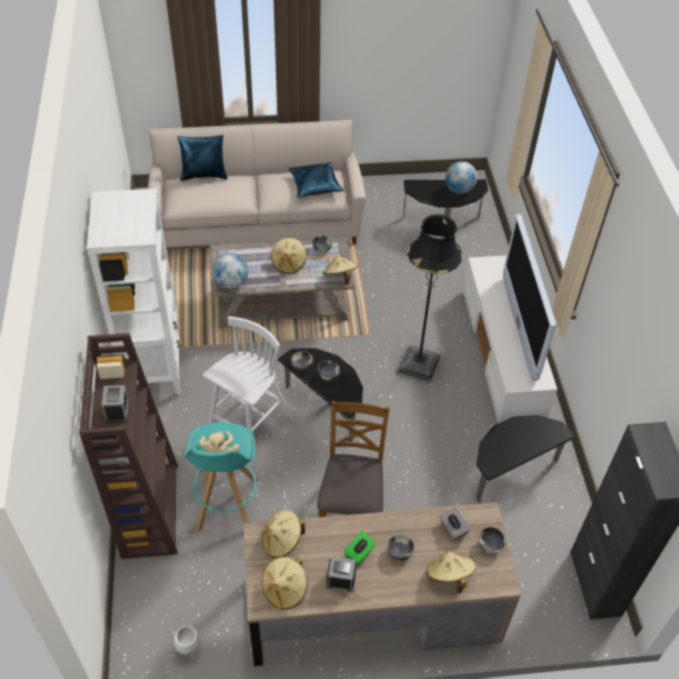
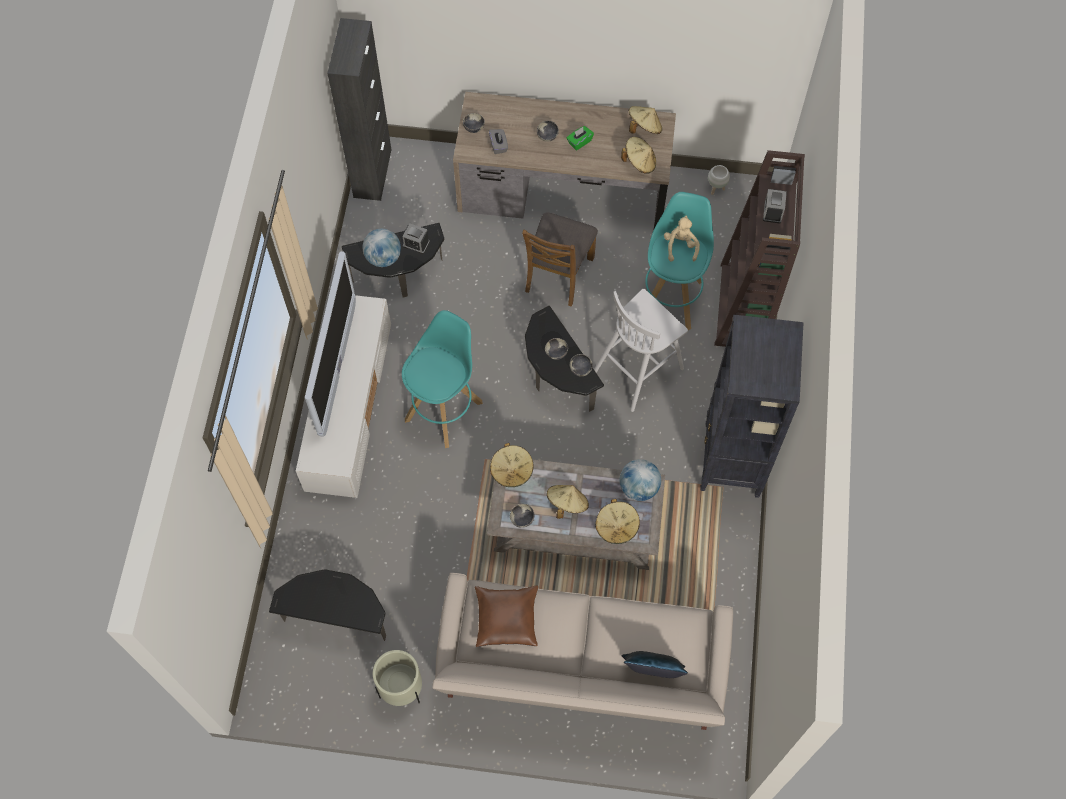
camera: 165 degrees left, 15 degrees up
white bookcase [87,189,181,395] -> black bookcase [700,315,804,498]
blue pillow [289,162,344,198] -> brown pillow [475,586,538,647]
alarm clock [325,557,357,592] -> alarm clock moved to [403,223,430,254]
black floor lamp [398,214,462,382] -> turquoise stool [402,310,483,448]
beige hat [426,551,476,593] -> beige hat moved to [595,499,640,544]
globe [445,161,477,194] -> globe moved to [363,229,401,267]
none -> beige planter [373,650,422,706]

